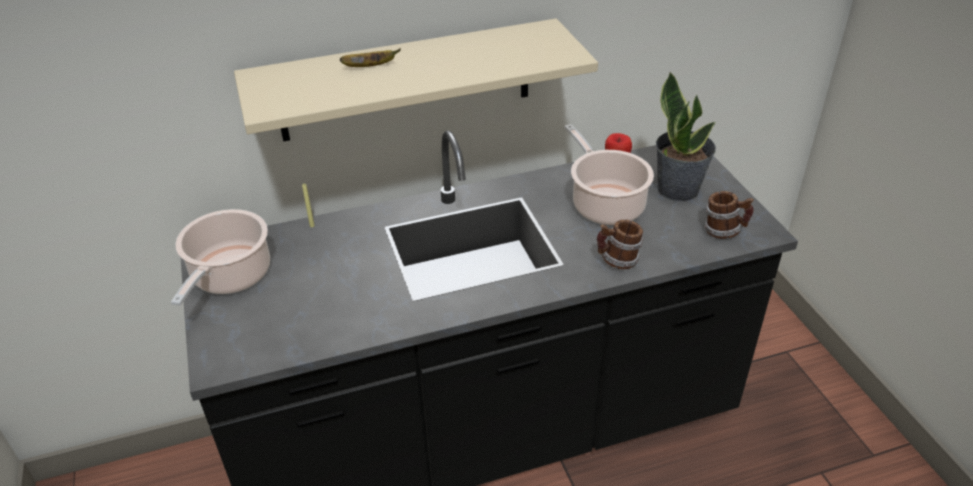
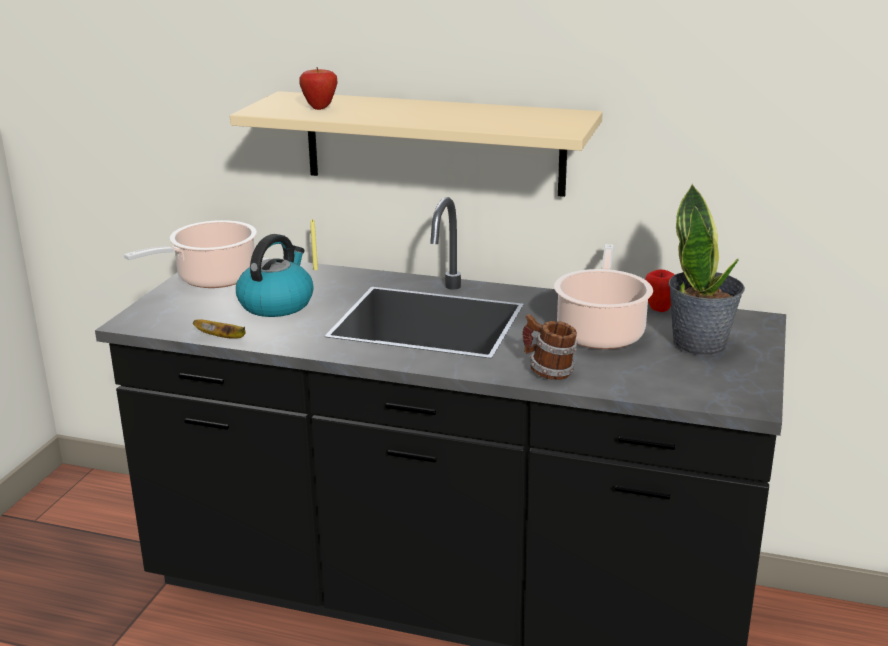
camera: 35 degrees right, 15 degrees down
banana [340,48,401,67] -> banana moved to [193,319,246,339]
mug [704,191,754,239] -> none
none -> kettle [236,234,314,317]
none -> apple [299,67,338,110]

